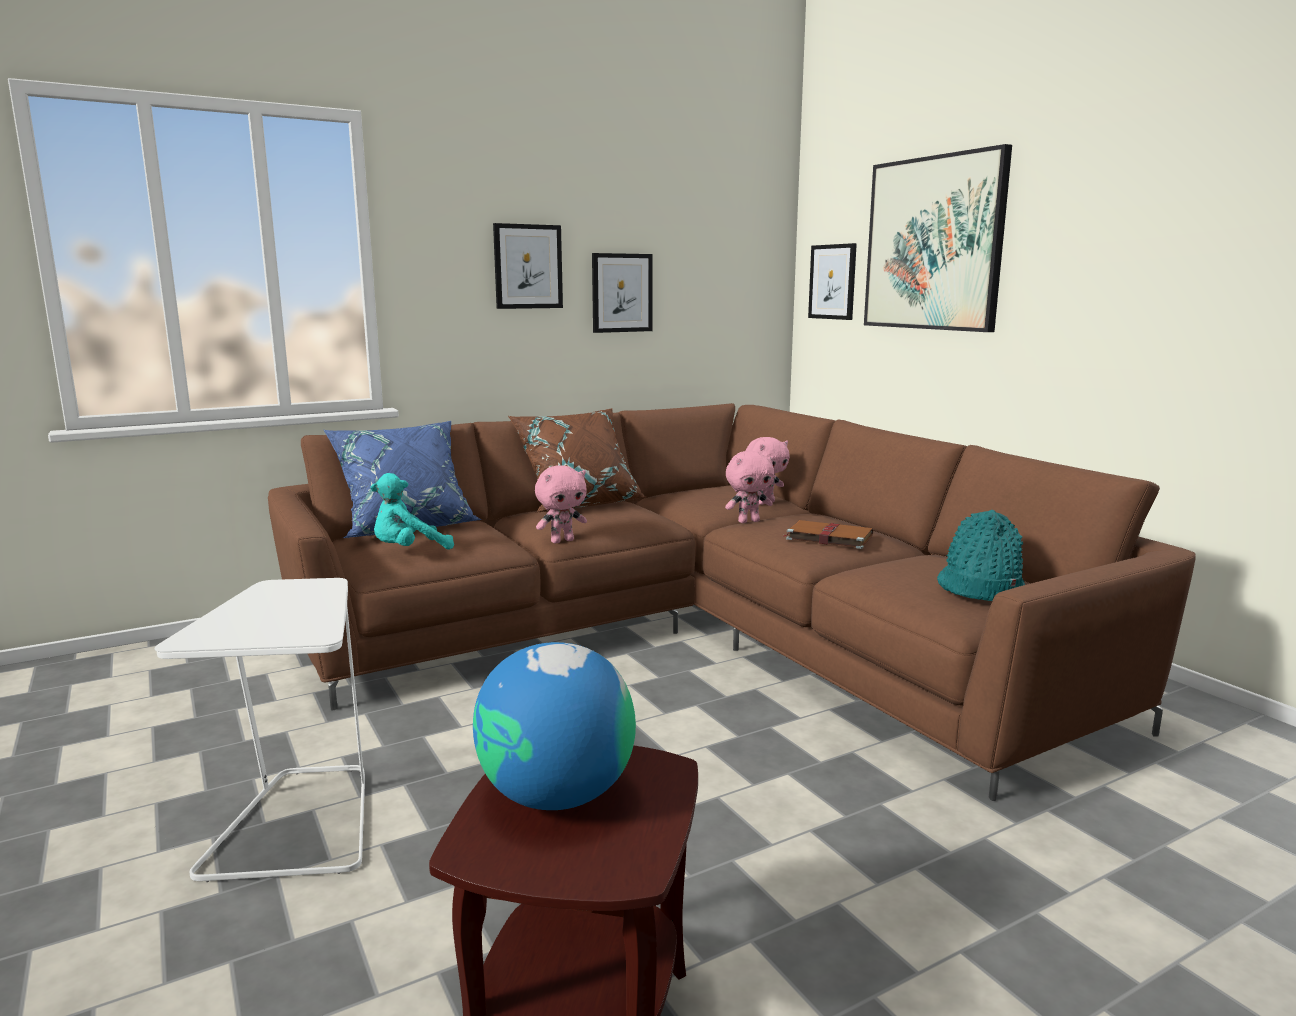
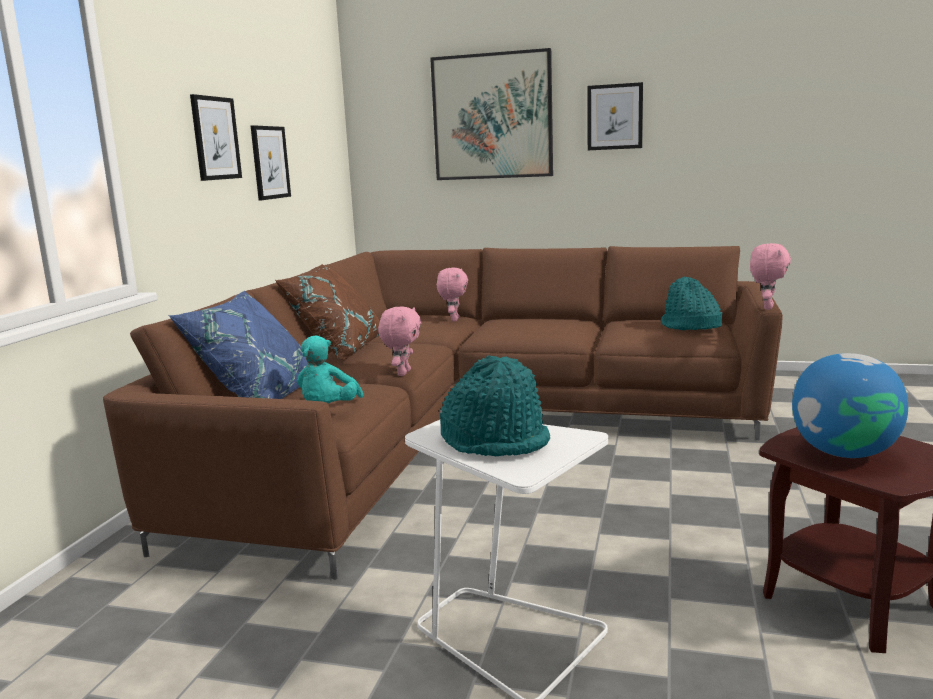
camera: 45 degrees left, 0 degrees up
pink plush toy [725,451,774,523] -> pink plush toy moved to [750,243,791,310]
brown book [784,520,873,549] -> none
picture [808,243,857,320] -> picture moved to [587,82,643,150]
none -> turquoise hat [439,356,550,456]

